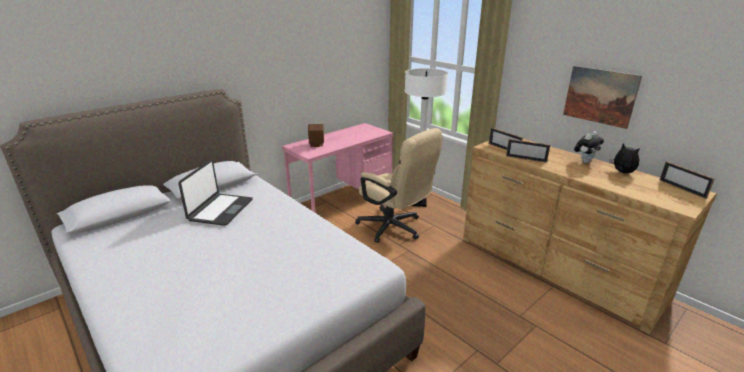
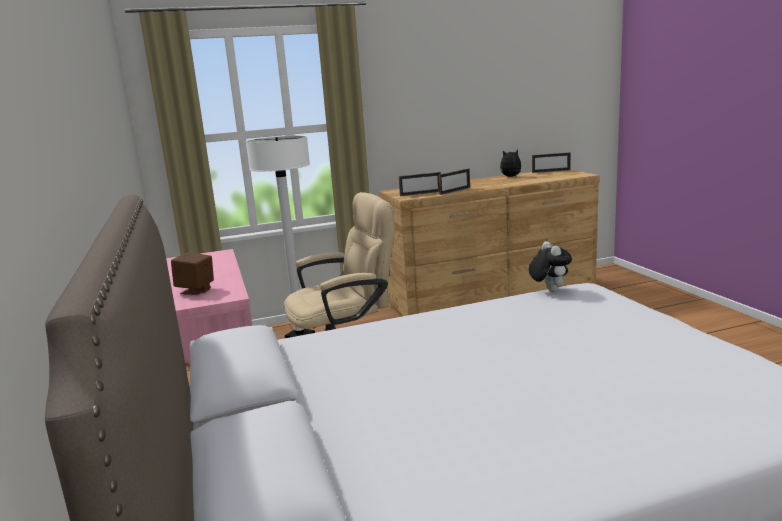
camera: 65 degrees left, 10 degrees down
laptop [178,160,253,226] -> none
picture [563,66,642,129] -> none
plush toy [574,131,604,163] -> plush toy moved to [529,241,572,292]

